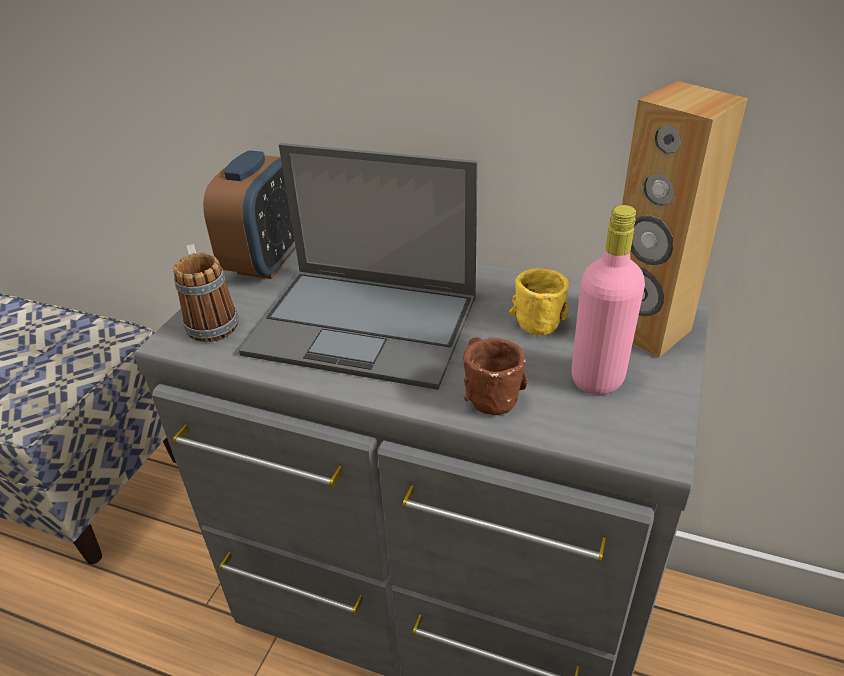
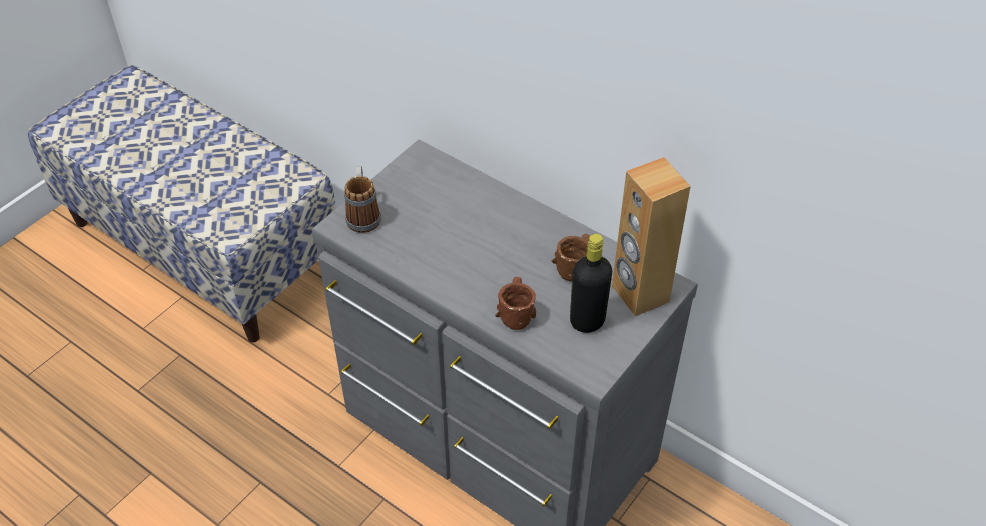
camera: 15 degrees right, 10 degrees up
alarm clock [203,150,296,279] -> none
laptop [239,143,478,390] -> none
yellow mug [509,268,570,336] -> brown mug [551,234,590,282]
pink bottle [571,205,645,395] -> black bottle [570,234,612,333]

